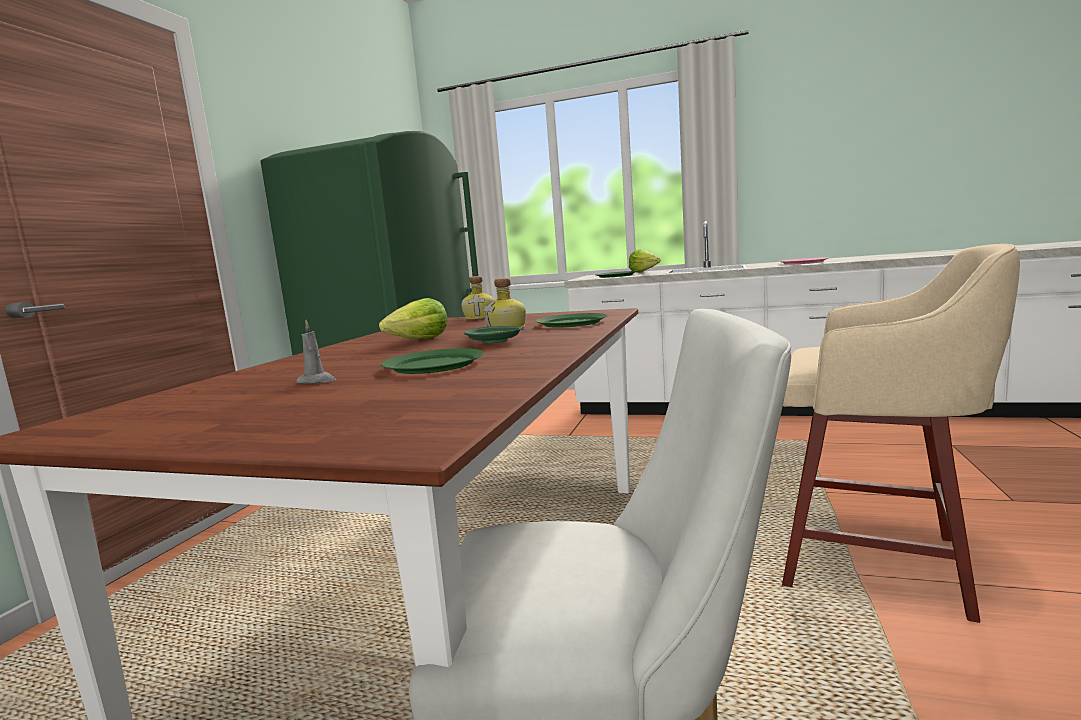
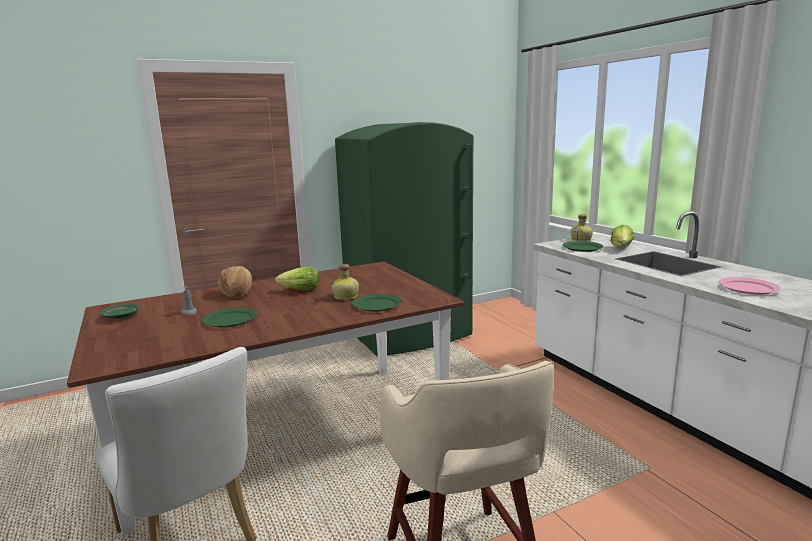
camera: 45 degrees right, 5 degrees up
bottle [461,276,495,319] -> bottle moved to [571,214,593,241]
green plate [464,326,522,344] -> green plate moved to [100,304,140,319]
none -> bread [218,266,252,298]

